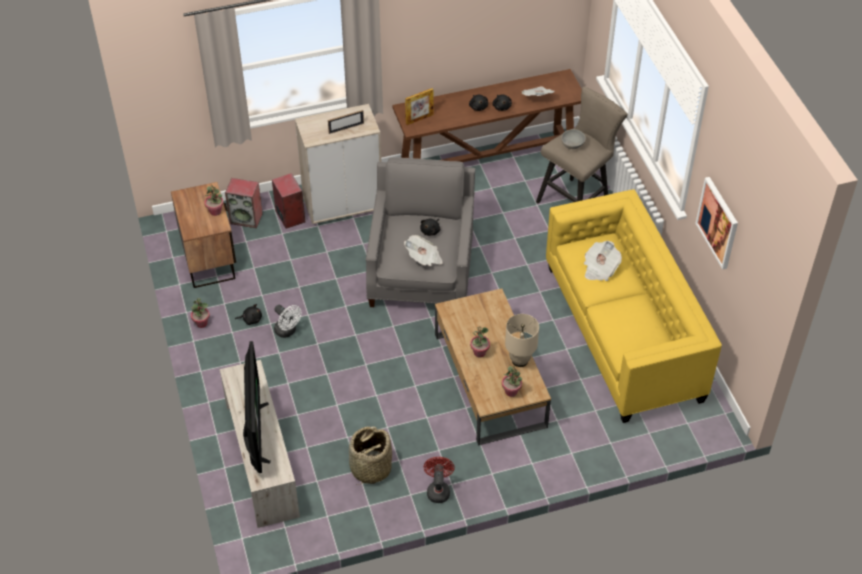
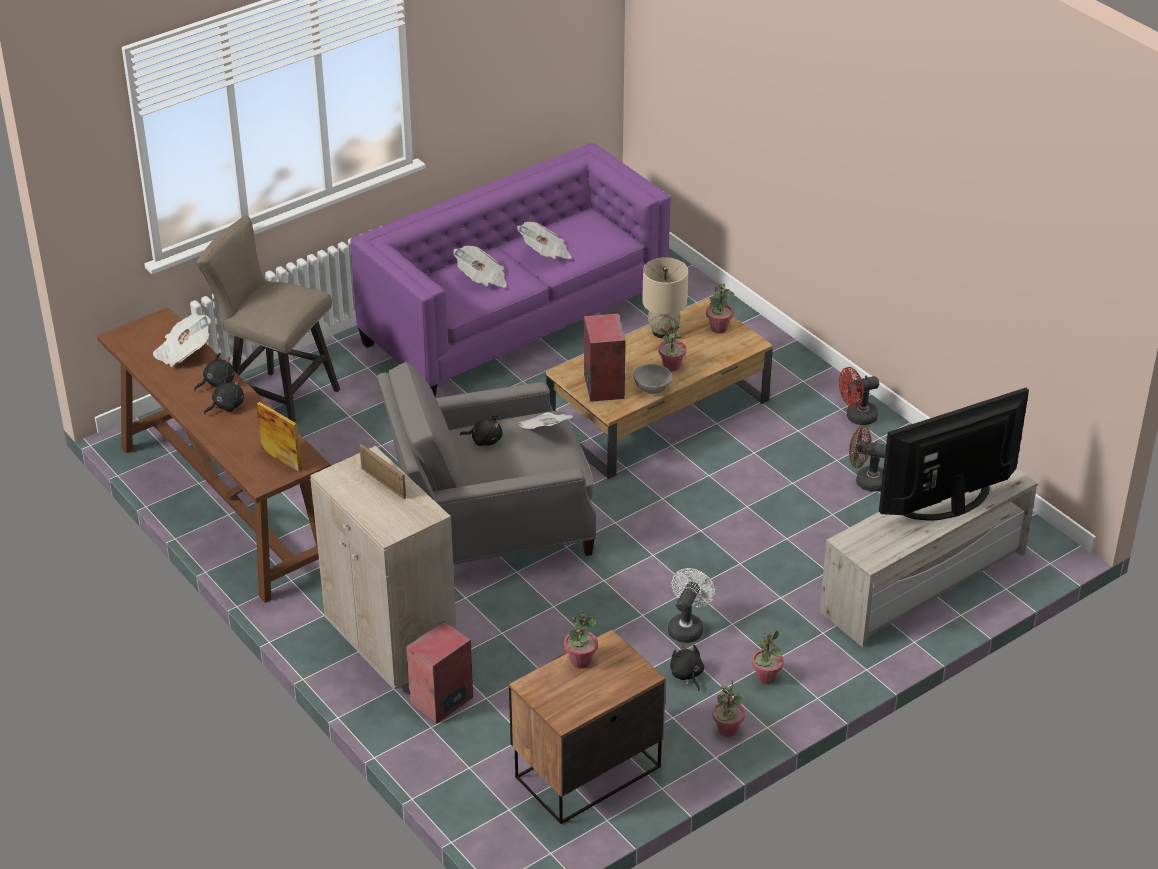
camera: 110 degrees left, 10 degrees down
speaker [225,178,263,228] -> speaker moved to [584,313,626,402]
basket [349,426,392,485] -> brown fan [849,426,886,492]
yellow sofa [546,189,722,423] -> purple sofa [350,143,670,397]
grey bowl [561,129,586,149] -> grey bowl moved to [634,364,672,394]
picture [695,177,738,270] -> none
none -> newspaper [517,222,572,259]
none -> potted plant [752,631,783,684]

